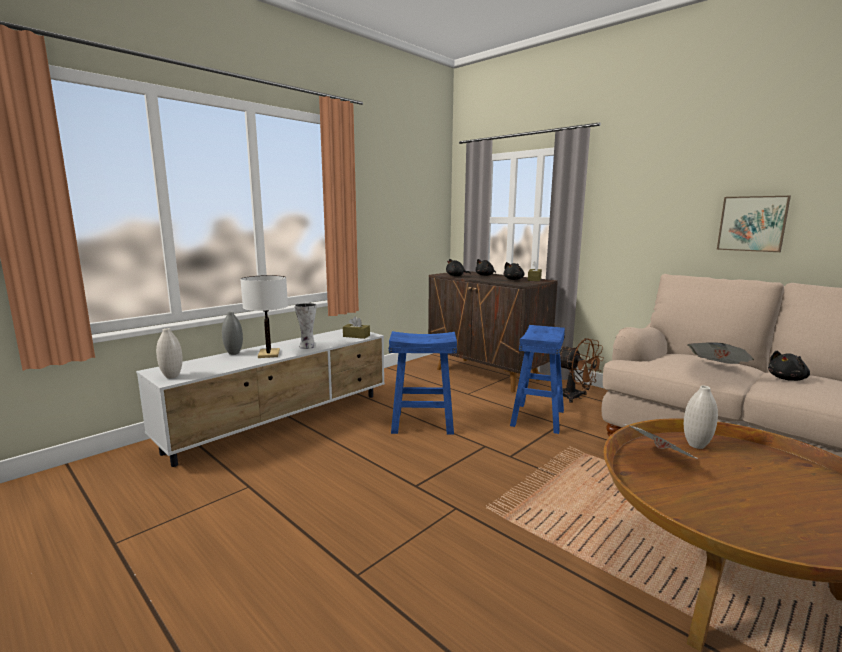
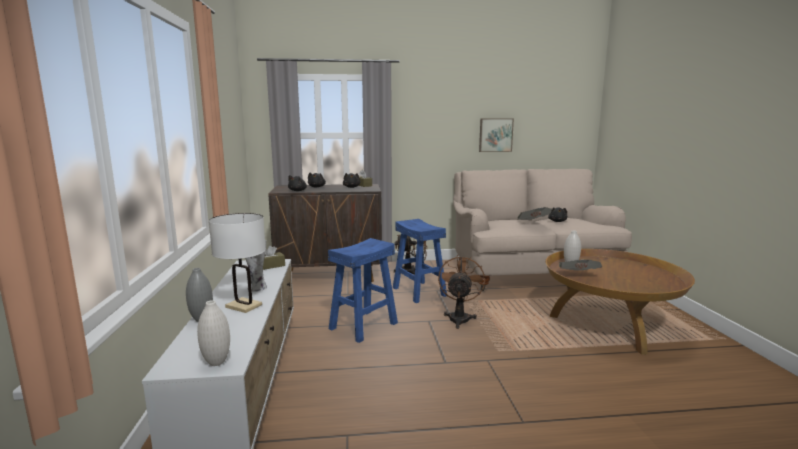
camera: 50 degrees left, 0 degrees up
none -> brown fan [438,255,485,329]

